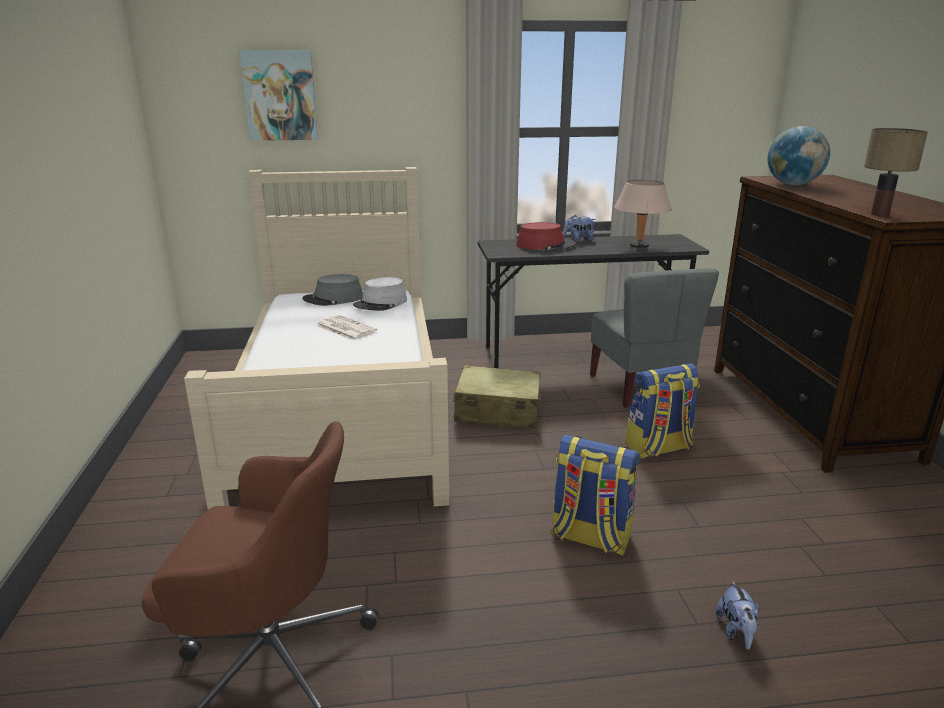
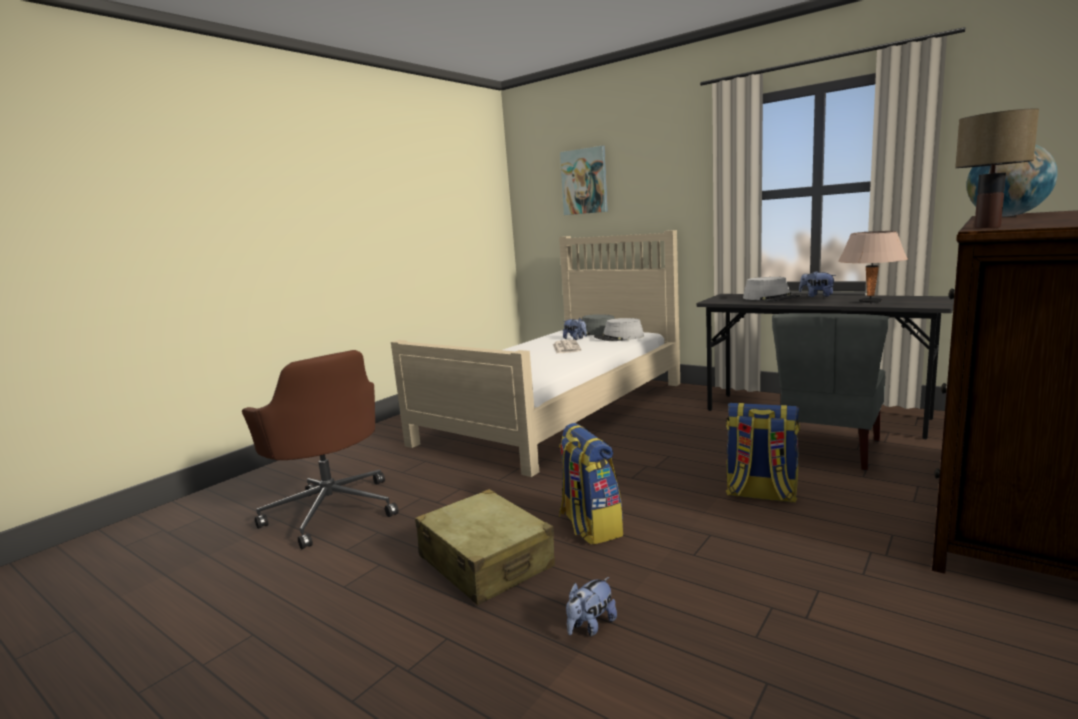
camera: 45 degrees right, 10 degrees down
beige suitcase [453,365,541,428] -> beige suitcase moved to [415,489,555,605]
red hat [516,222,576,251] -> grey hat [743,277,801,301]
none -> plush toy [563,318,587,340]

